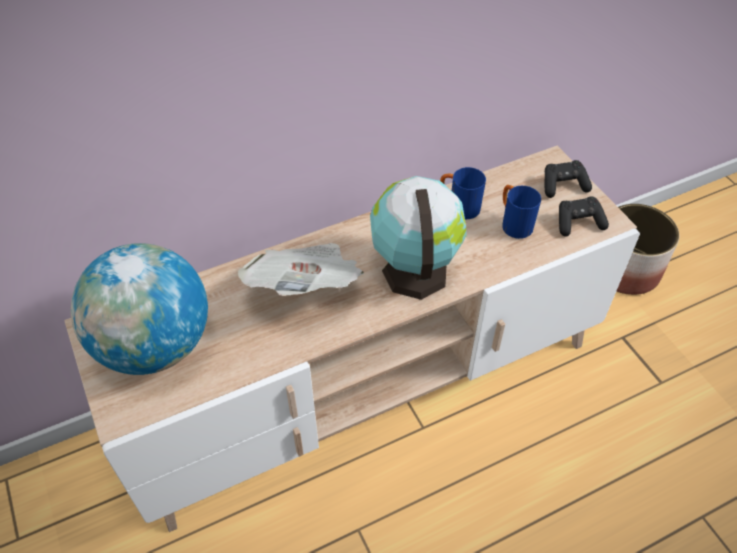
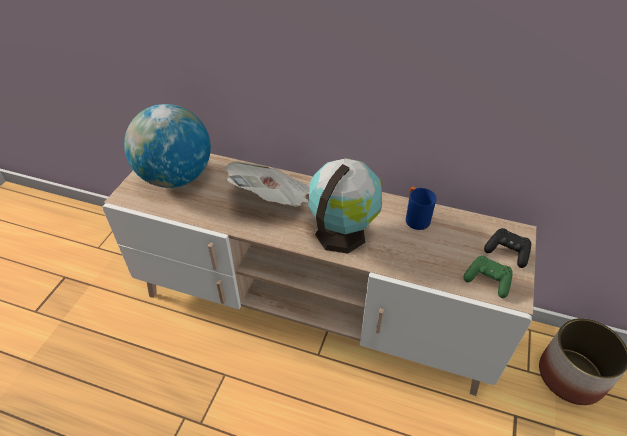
camera: 45 degrees right, 5 degrees down
blue mug [502,185,541,239] -> none
black game controller [559,196,609,237] -> green game controller [464,256,513,298]

